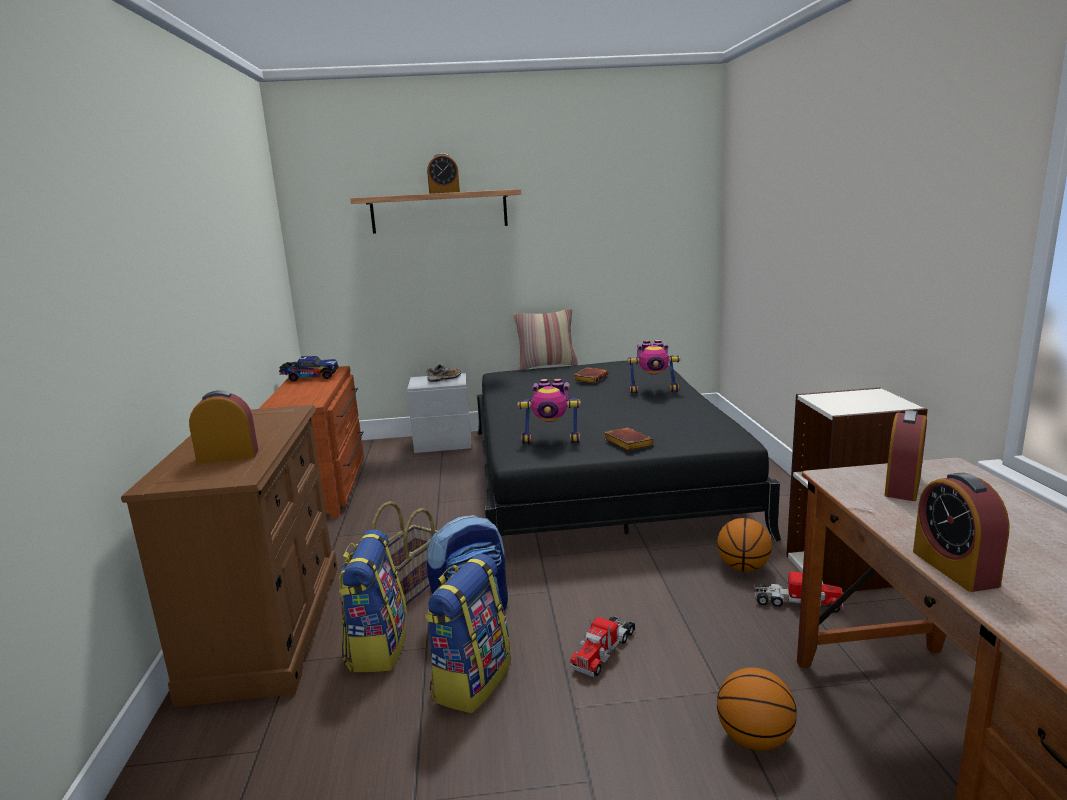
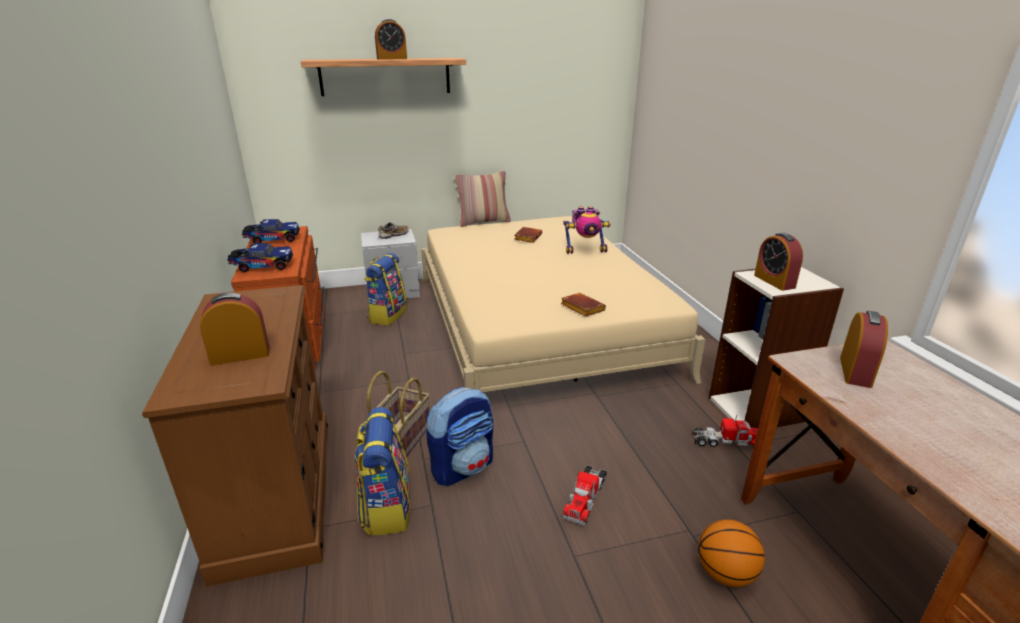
camera: 10 degrees left, 10 degrees up
backpack [425,554,511,713] -> backpack moved to [365,253,407,326]
black bed [477,360,782,541] -> beige bed [421,216,706,392]
toy robot [517,379,581,444] -> none
basketball [717,518,772,572] -> none
alarm clock [913,473,1010,592] -> alarm clock moved to [754,233,803,291]
none -> toy truck [228,243,293,272]

